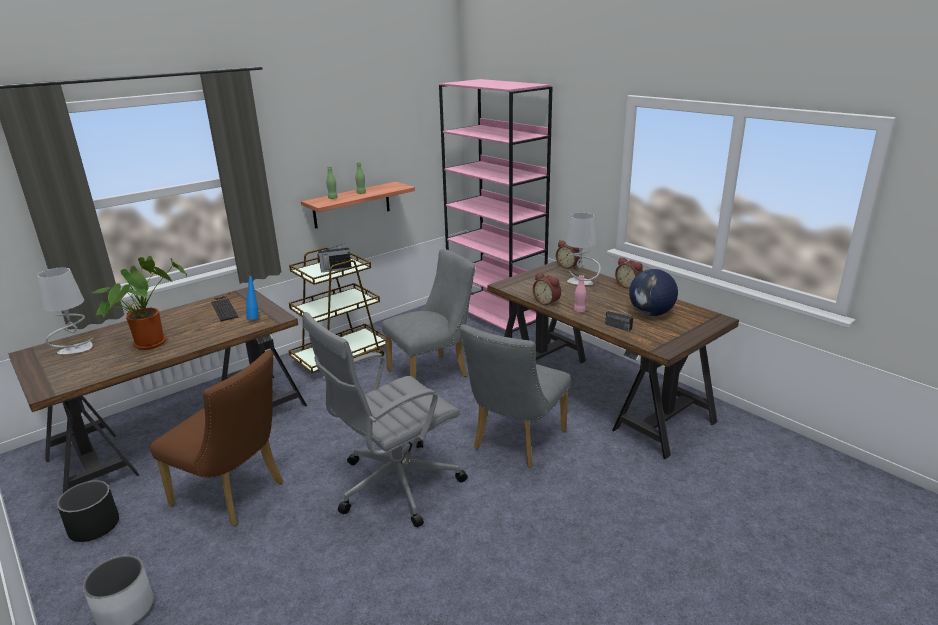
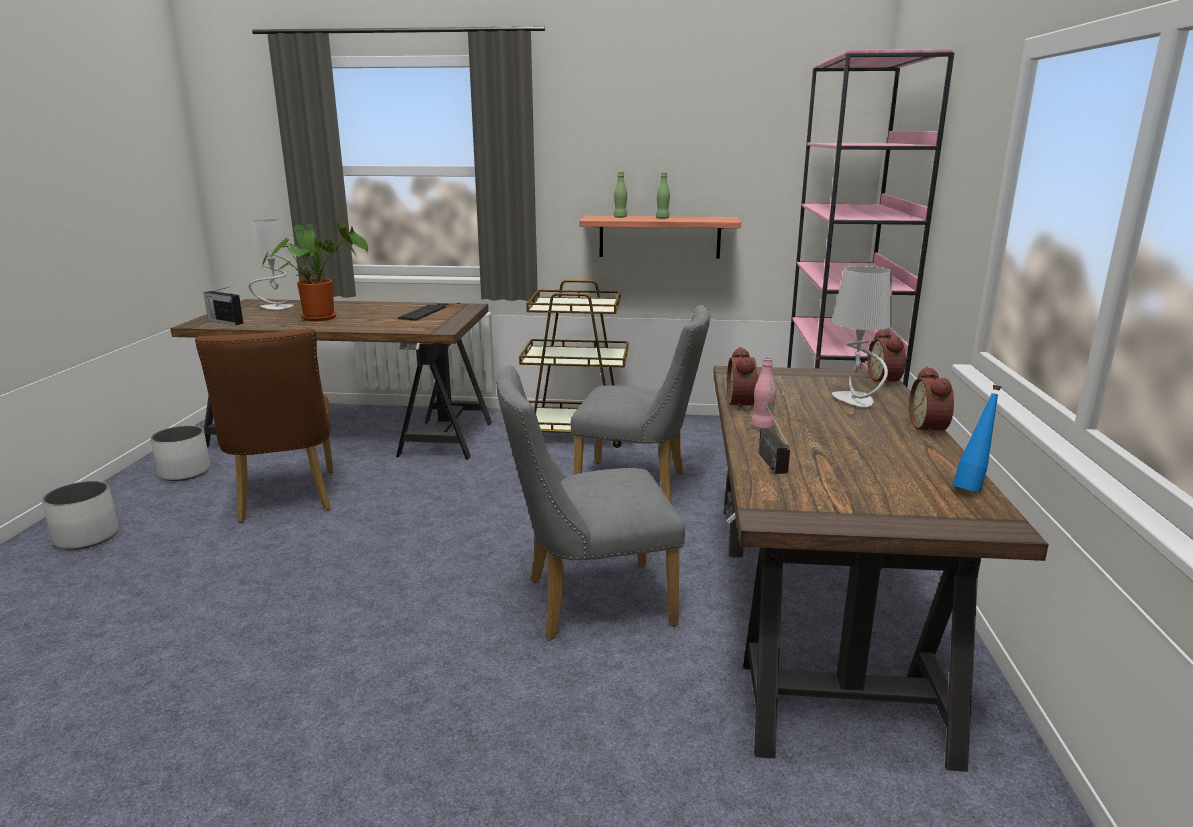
camera: 45 degrees right, 5 degrees down
black planter [57,481,119,542] -> white planter [150,426,211,481]
blue bottle [246,272,259,319] -> blue bottle moved to [953,385,1001,493]
grey office chair [303,312,468,527] -> none
radio [317,244,351,273] -> radio moved to [203,287,244,325]
globe [629,269,678,316] -> none

